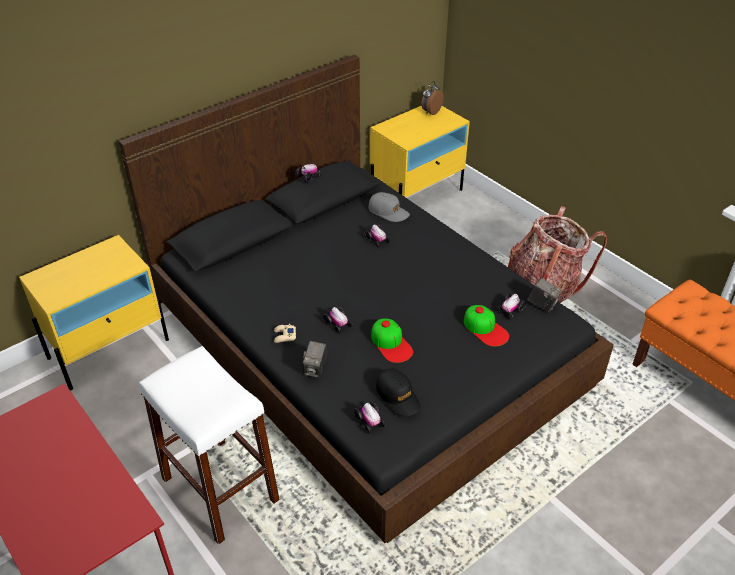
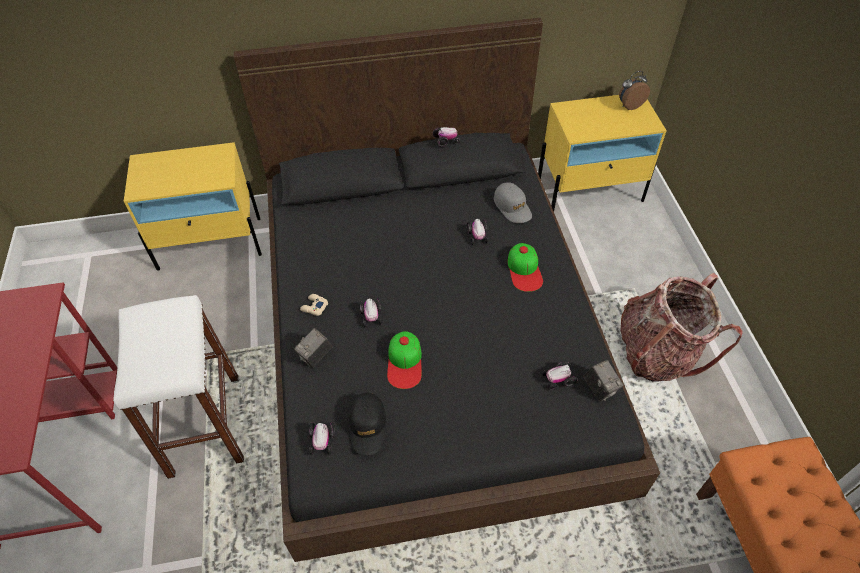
camera: 30 degrees right, 10 degrees up
cap [464,305,509,347] -> cap moved to [507,243,543,292]

